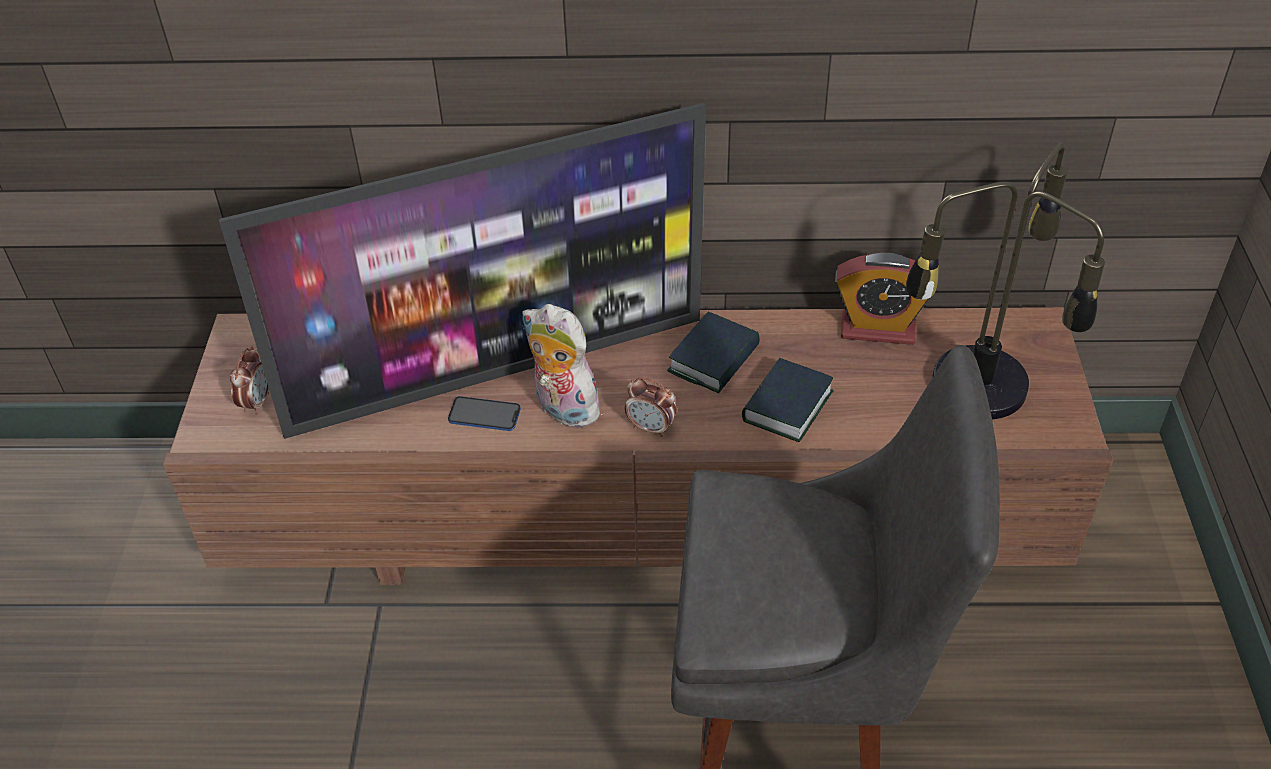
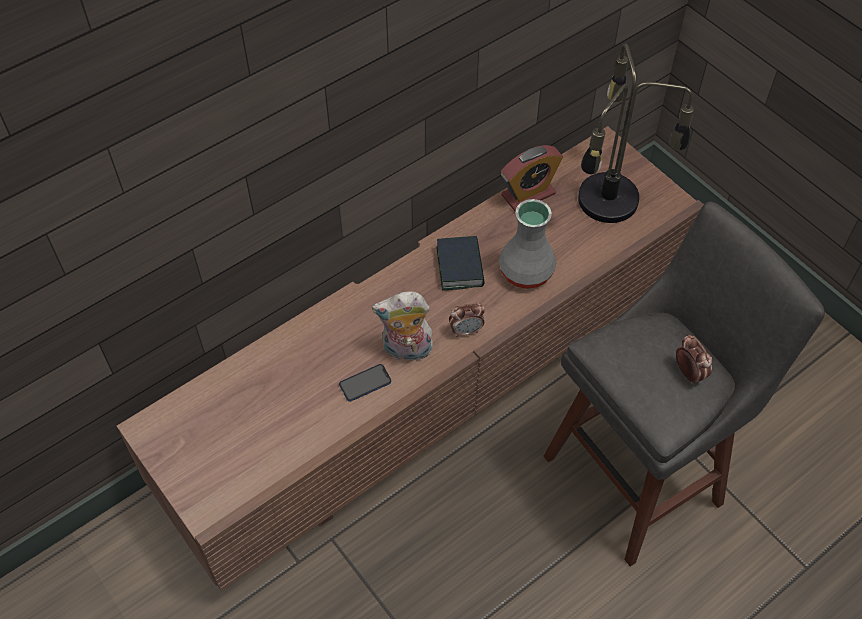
camera: 40 degrees left, 10 degrees up
television [219,103,706,439] -> none
alarm clock [230,346,269,415] -> alarm clock moved to [676,335,713,384]
book [742,358,834,442] -> grey vase [499,199,556,289]

